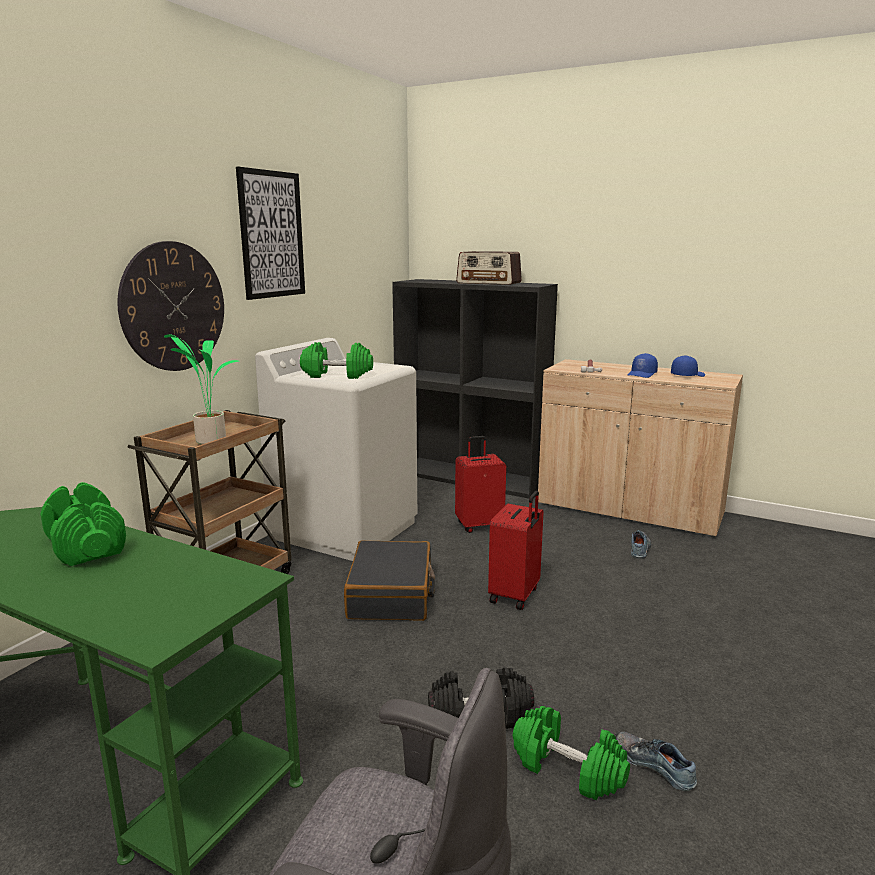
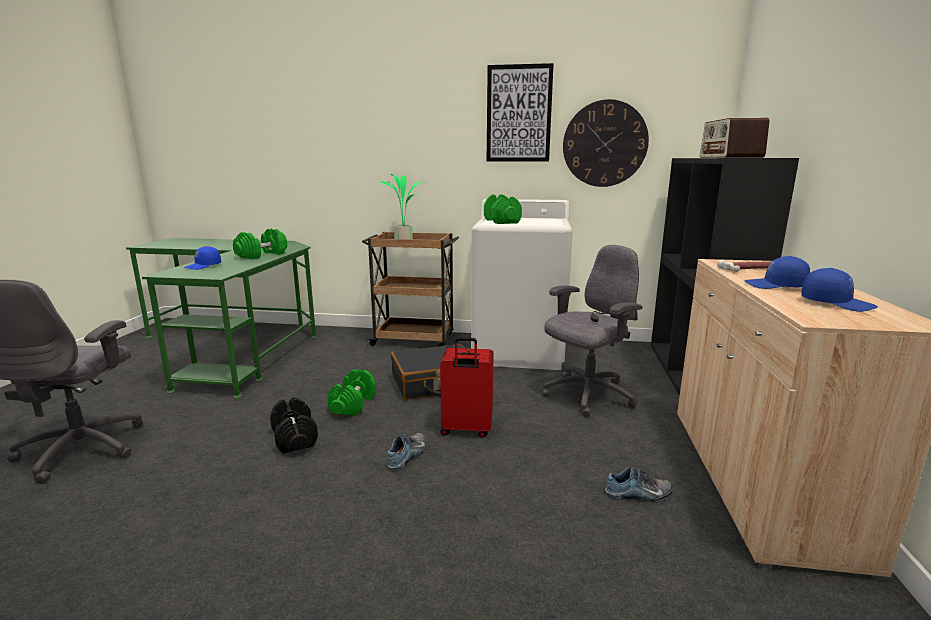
camera: 70 degrees right, 0 degrees up
wall clock [117,241,224,371] -> wall clock moved to [563,99,649,187]
red suitcase [455,436,506,533] -> grey office chair [543,245,642,417]
green dumbbell [513,706,630,800] -> green dumbbell moved to [327,369,376,416]
shoe [615,732,697,791] -> shoe moved to [387,433,427,470]
none -> blue cap [184,246,221,270]

